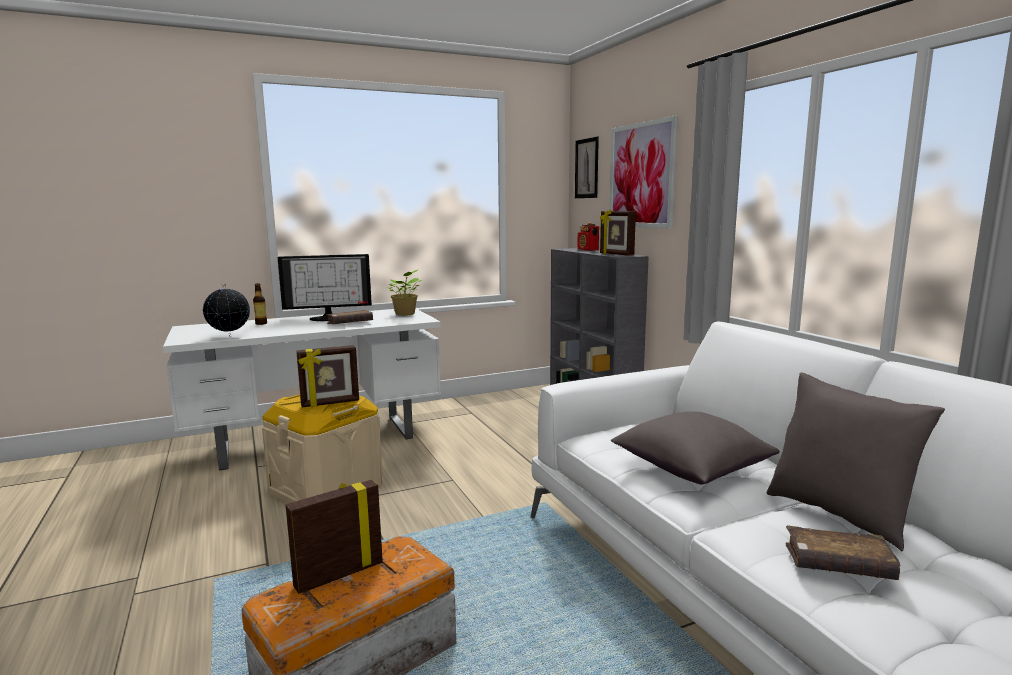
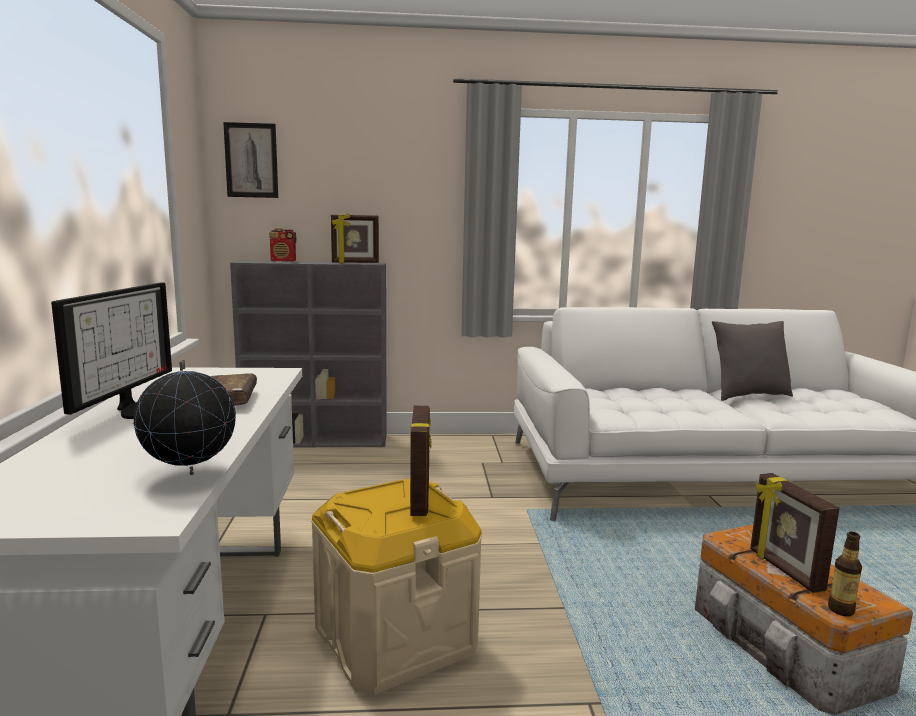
camera: 70 degrees left, 0 degrees up
bottle [253,283,267,325] -> bottle moved to [828,532,862,616]
potted plant [386,269,422,316] -> none
picture [610,116,678,229] -> none
grey pillow [611,411,780,484] -> none
brown book [786,525,900,580] -> none

